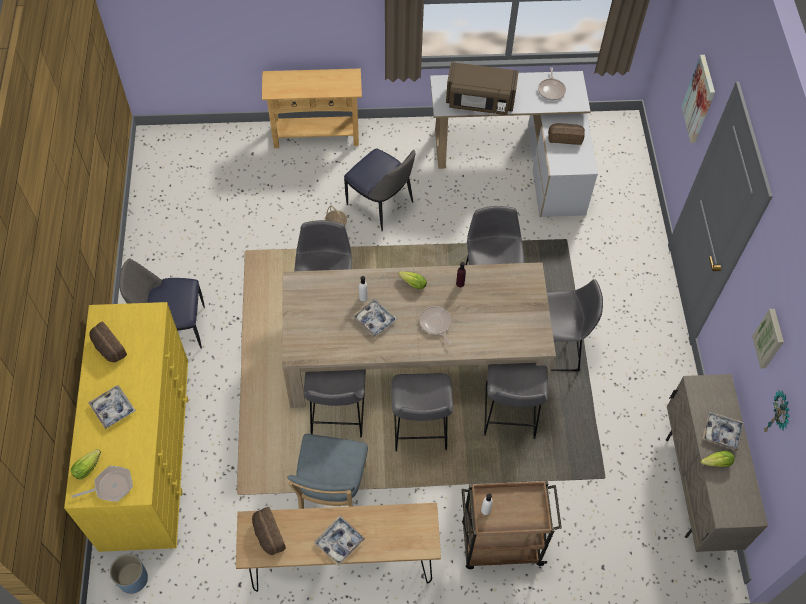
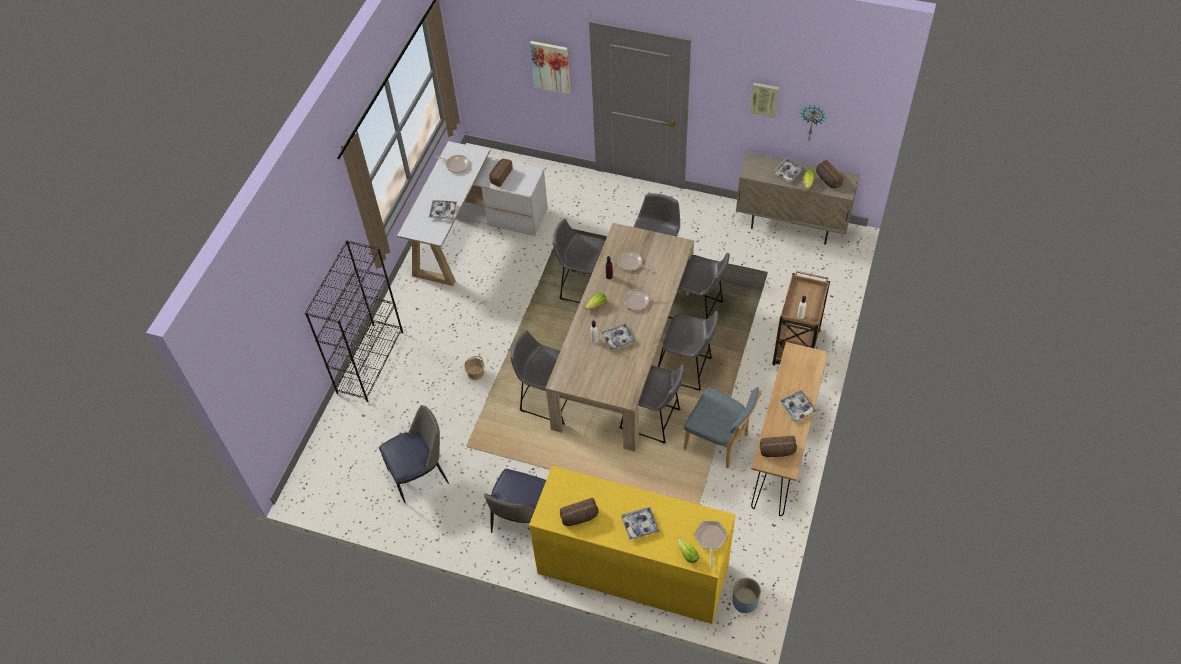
camera: 65 degrees left, 5 degrees down
beige console table [262,69,362,148] -> black bookcase [305,240,403,402]
chair [344,148,415,232] -> chair moved to [379,405,449,503]
brown microwave [446,62,519,115] -> tray [428,200,457,220]
none -> frying pan [617,250,652,271]
none -> bread [816,160,843,188]

